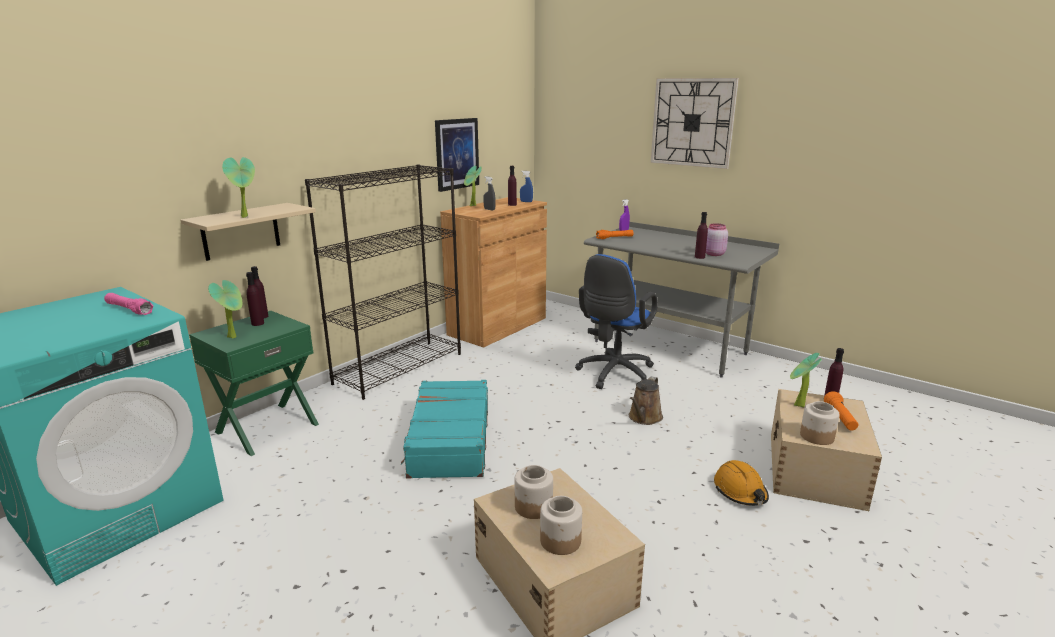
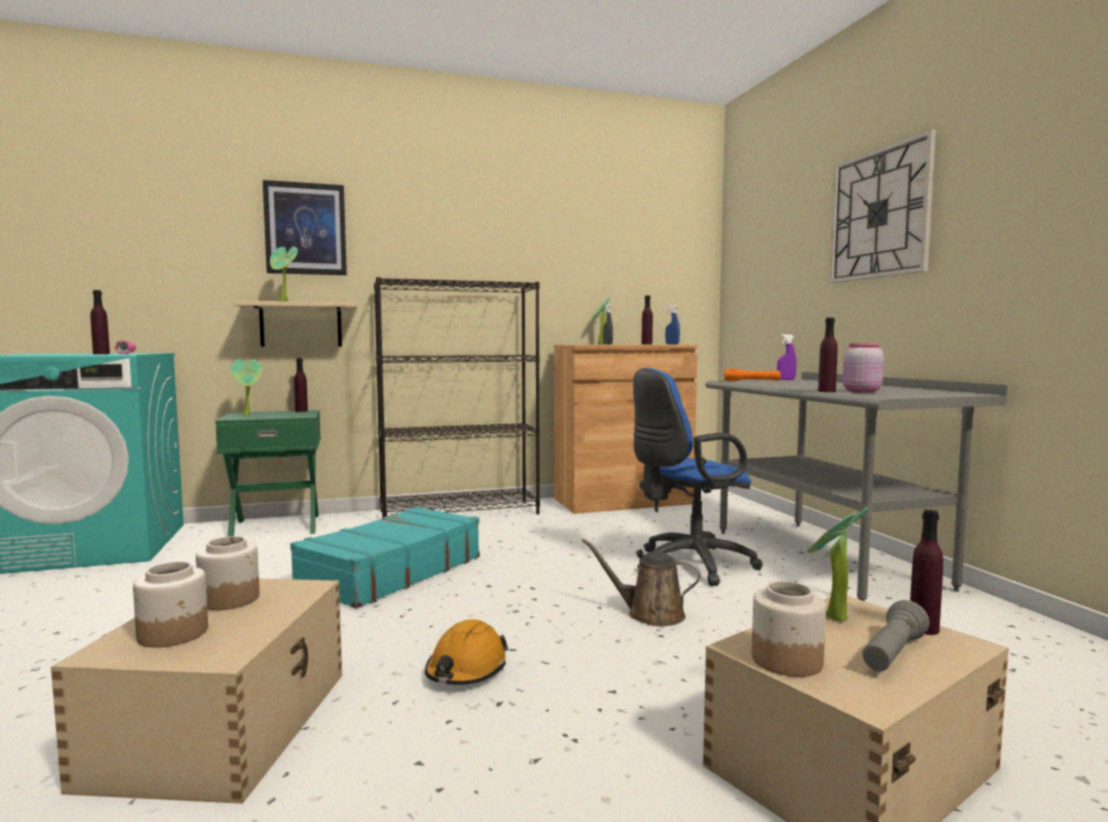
camera: 35 degrees right, 15 degrees down
purple bottle [246,272,264,326] -> purple bottle moved to [90,290,110,354]
picture [435,118,479,192] -> picture moved to [263,180,347,275]
brown watering can [629,376,663,425] -> brown watering can turned 45 degrees clockwise [581,538,701,626]
orange hard hat [714,460,769,506] -> orange hard hat moved to [425,619,508,685]
orange flashlight [824,391,858,431] -> grey flashlight [863,600,930,671]

